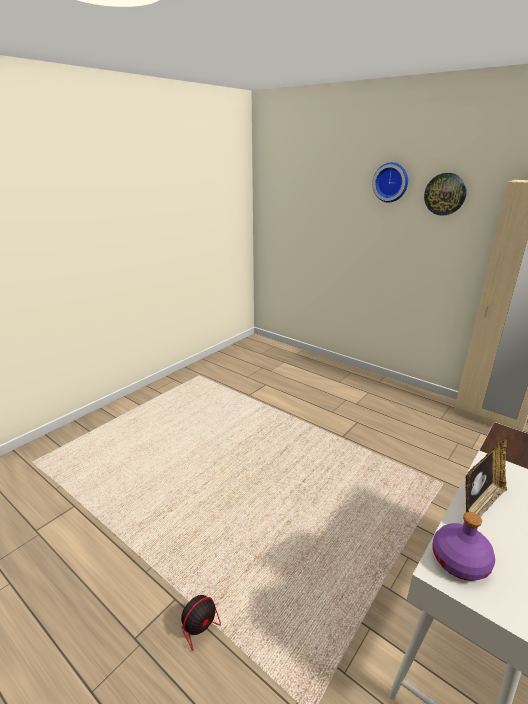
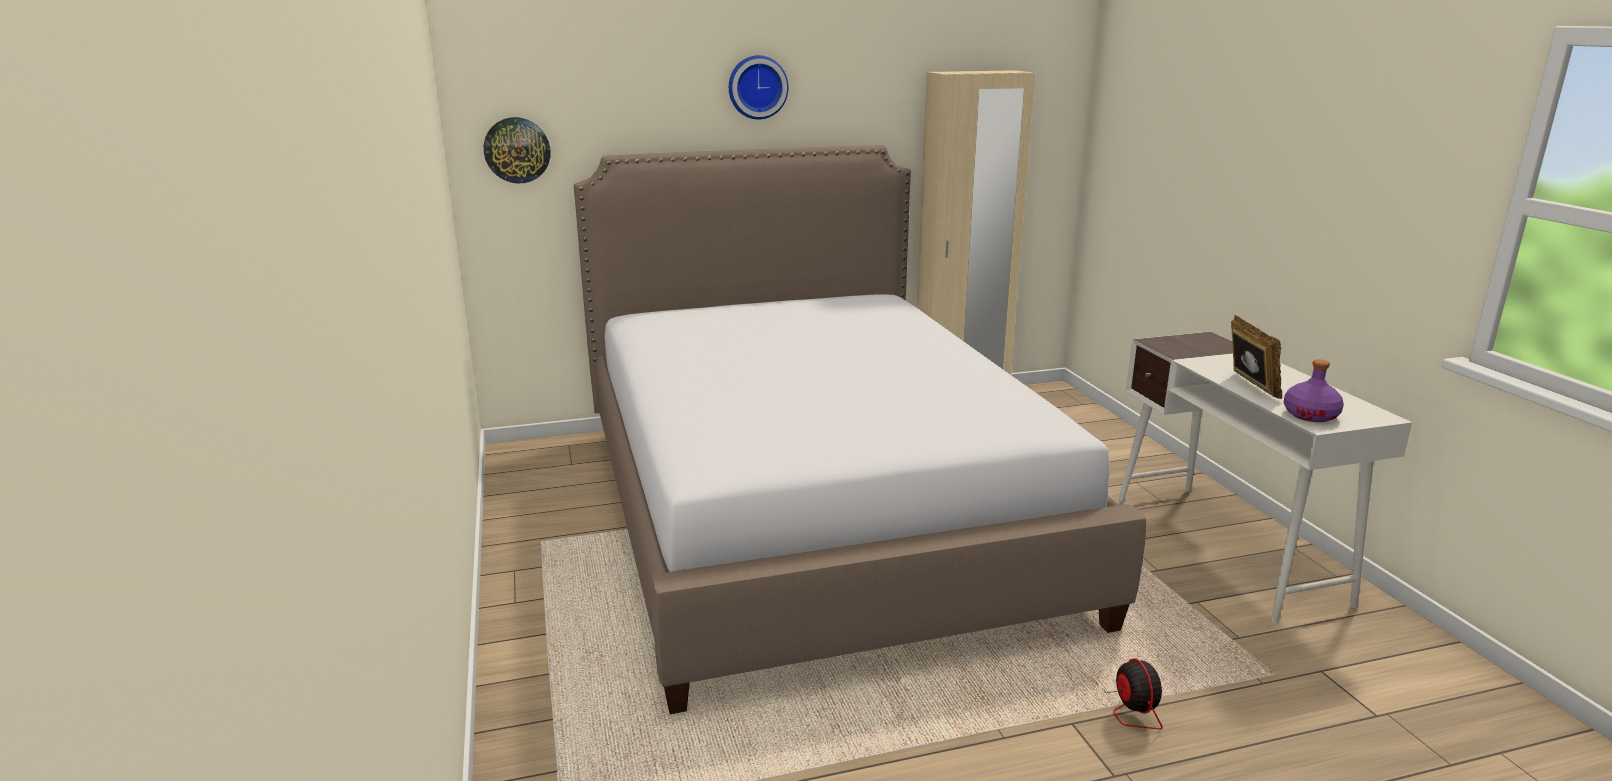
camera: 55 degrees left, 5 degrees down
wall clock [424,173,467,216] -> wall clock moved to [484,117,551,184]
none -> bed [574,145,1146,714]

